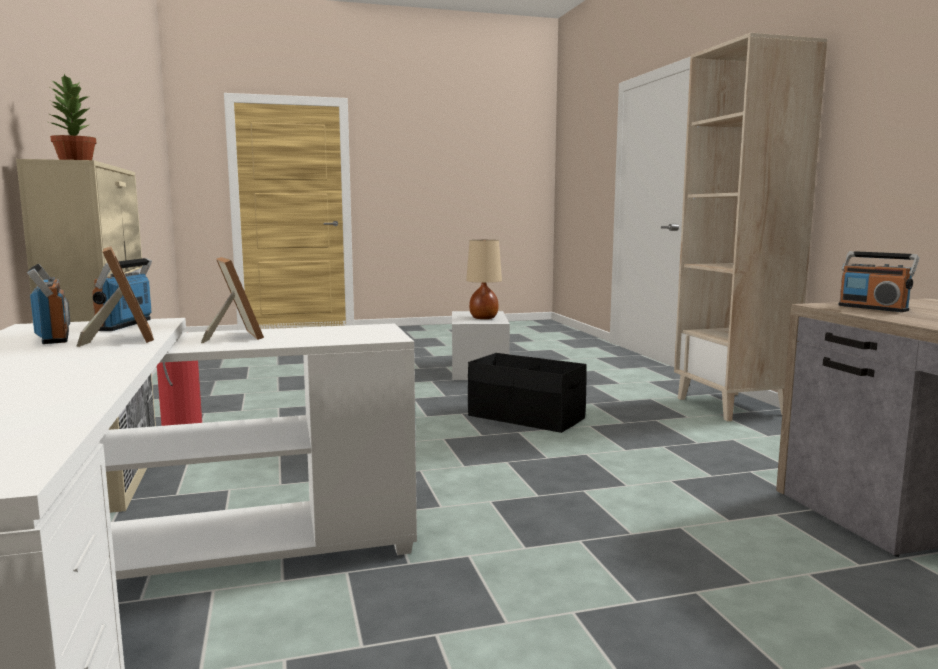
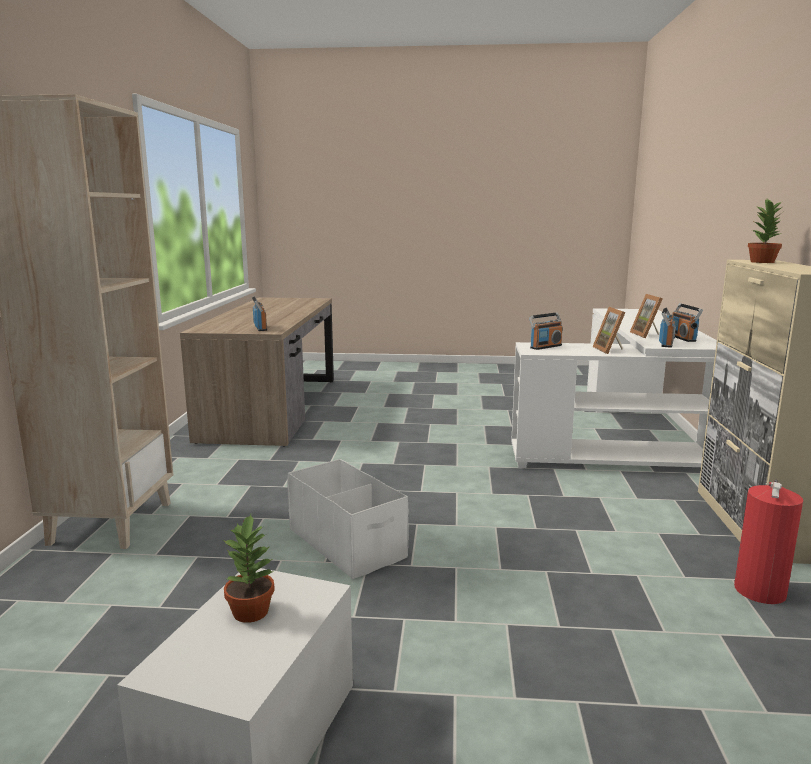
camera: 160 degrees left, 5 degrees up
beige table lamp [466,240,502,319] -> potted plant [223,514,275,623]
black storage box [468,353,587,433] -> white storage box [287,459,409,579]
none -> radio [529,312,563,350]

